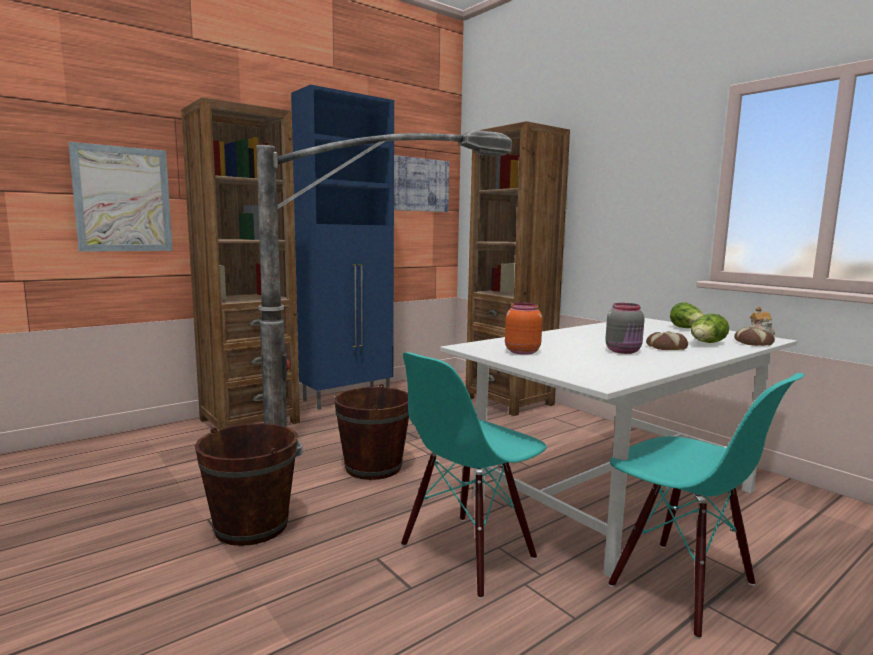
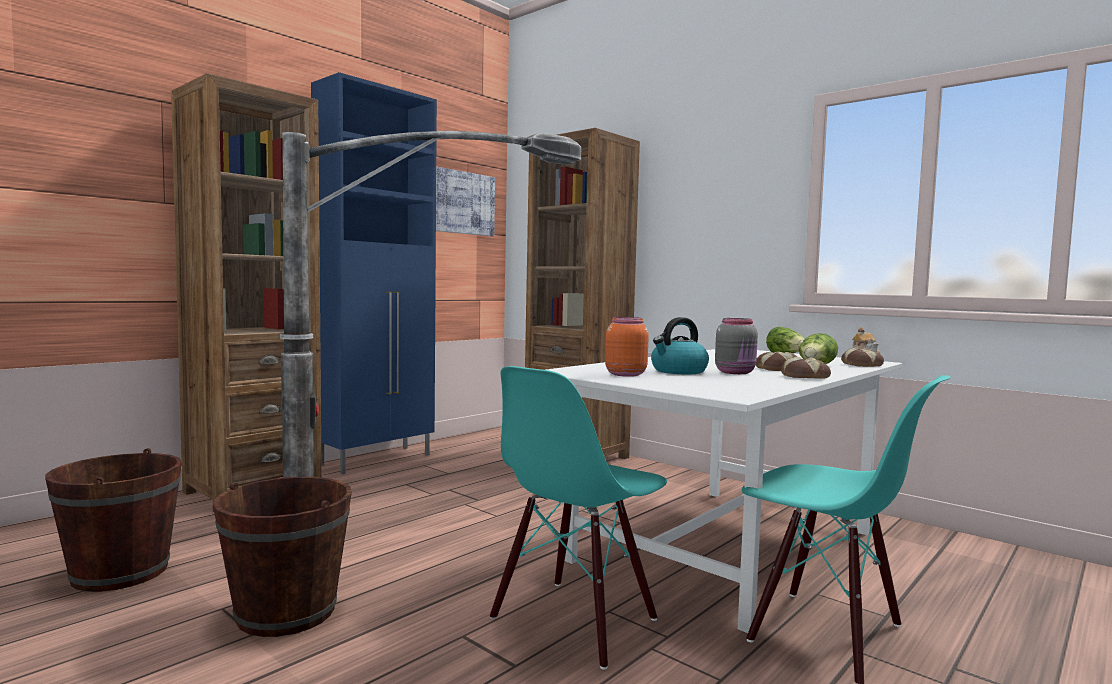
camera: 10 degrees left, 5 degrees down
picture [68,142,173,252] -> none
brown bucket [334,384,409,480] -> brown bucket moved to [45,448,182,592]
none -> kettle [651,317,709,374]
none -> bread [781,357,831,379]

